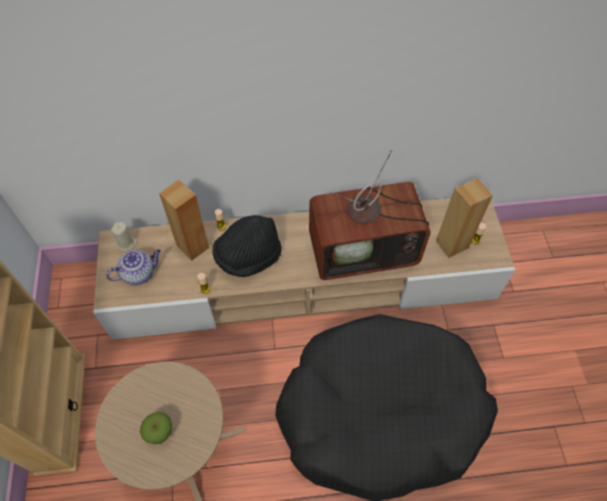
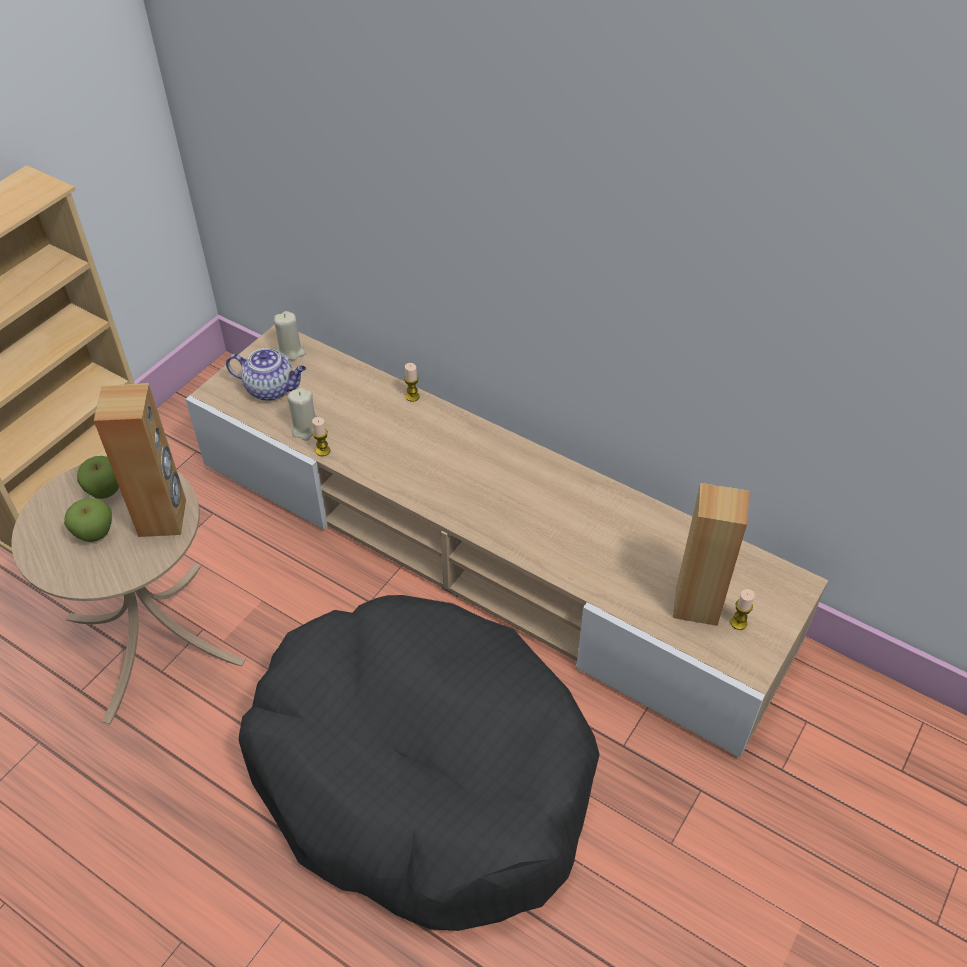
camera: 40 degrees right, 10 degrees down
brown speaker [159,179,209,261] -> brown speaker moved to [94,383,186,537]
black hat [212,215,282,277] -> none
television [309,150,431,280] -> none
none -> apple [77,456,119,499]
none -> beige candle [287,388,317,441]

